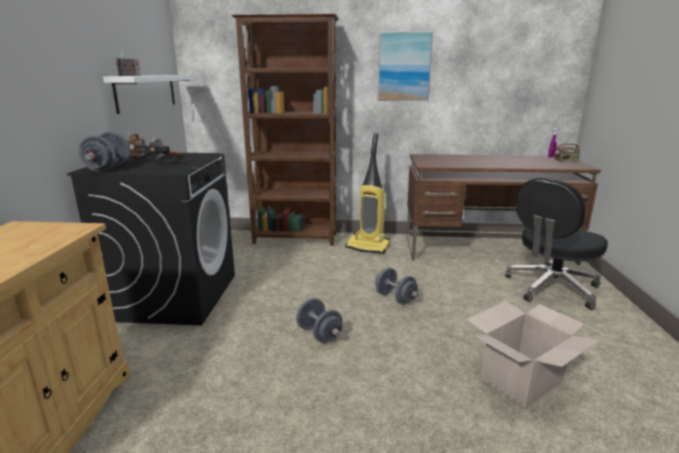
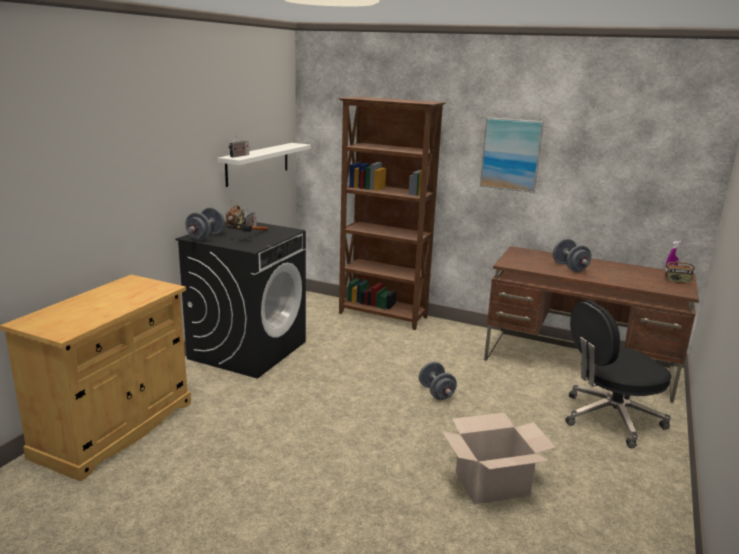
camera: 20 degrees right, 0 degrees up
grey dumbbell [296,298,343,343] -> grey dumbbell moved to [553,239,592,272]
vacuum cleaner [345,133,390,254] -> none

